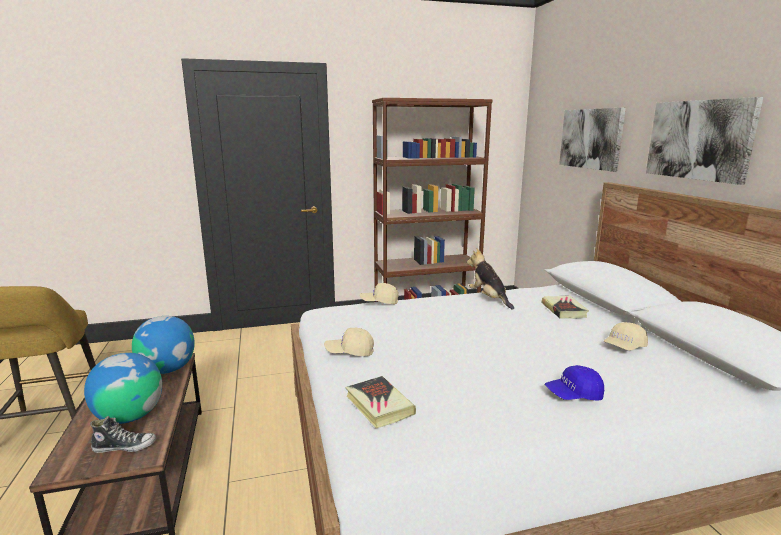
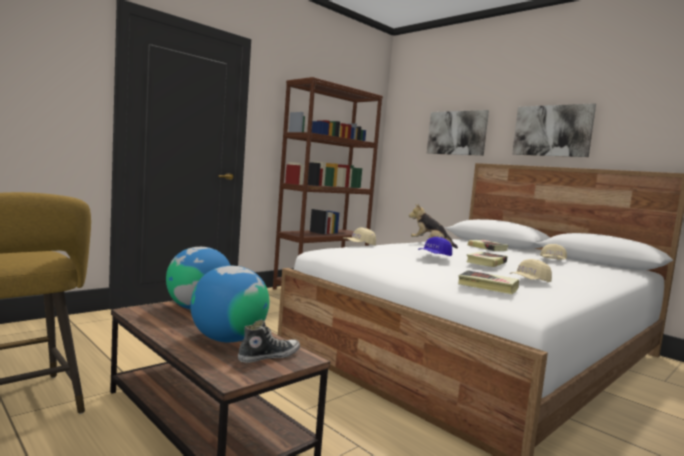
camera: 30 degrees left, 10 degrees down
beige cap [324,327,374,356] -> beige cap moved to [509,259,552,282]
blue cap [545,365,604,401] -> blue cap moved to [418,237,452,256]
none -> book [466,252,508,267]

